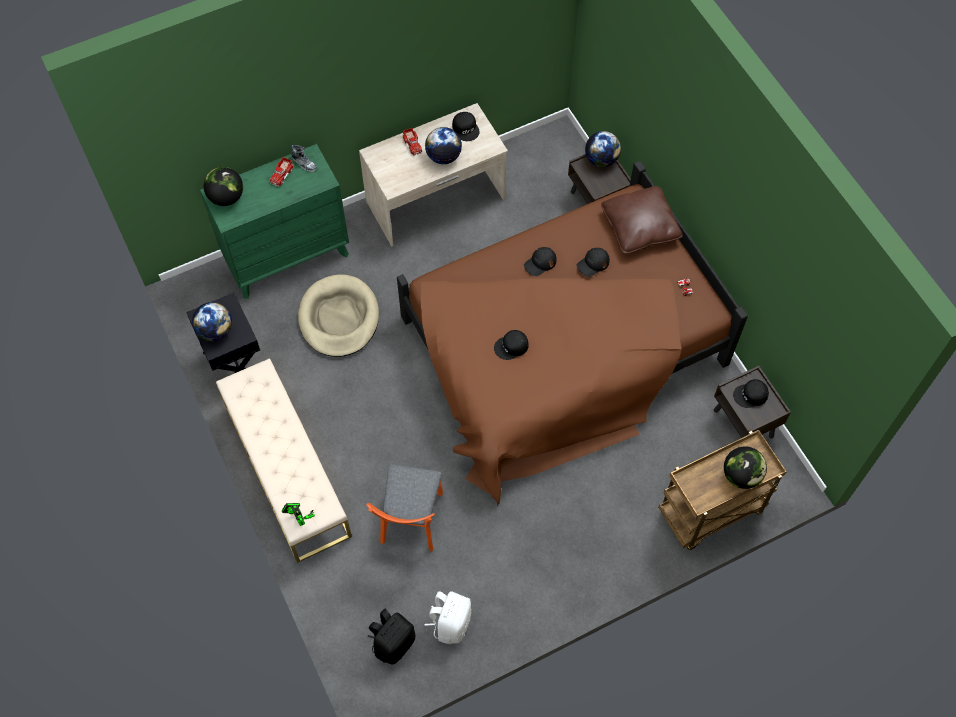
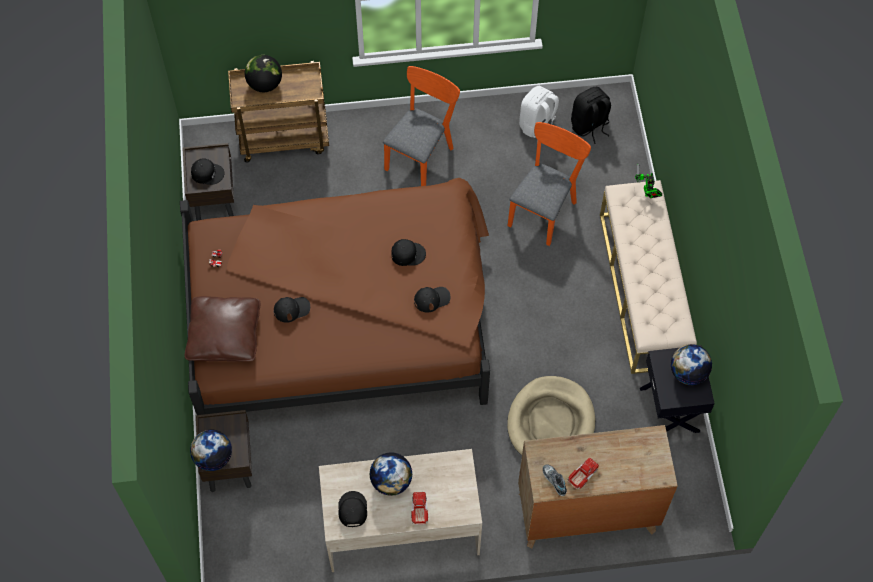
camera: 160 degrees left, 0 degrees up
green dresser [200,144,349,299] -> brown dresser [518,425,678,548]
globe [204,167,243,206] -> none
black cap [524,247,557,276] -> black cap moved to [414,287,451,312]
none -> orange chair [383,66,460,186]

